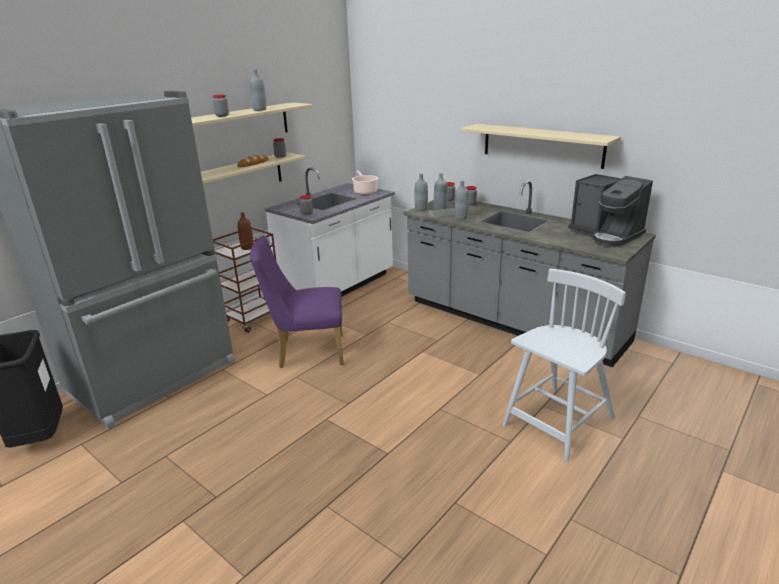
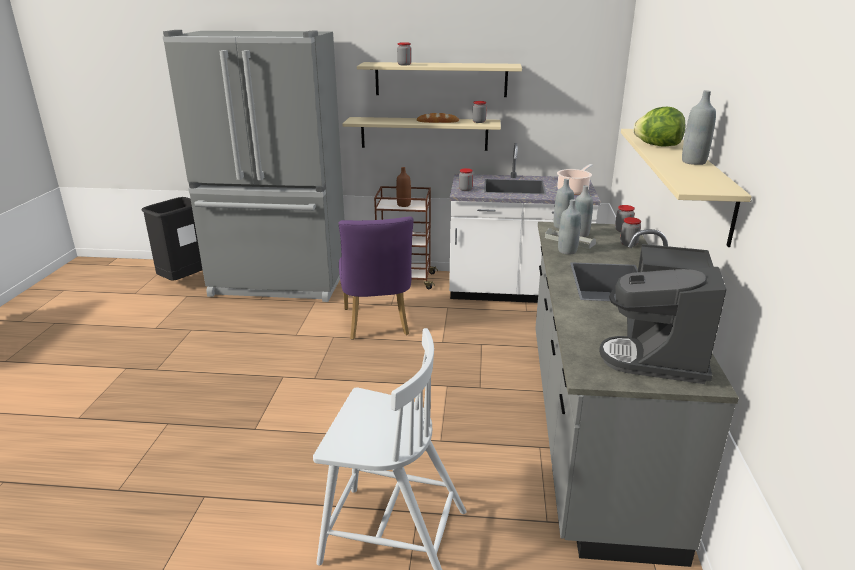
camera: 55 degrees right, 0 degrees up
grey bottle [250,69,266,111] -> grey bottle moved to [682,90,716,165]
purple chair [250,236,344,368] -> purple chair turned 150 degrees counterclockwise [338,216,413,340]
none -> lettuce [633,107,686,146]

